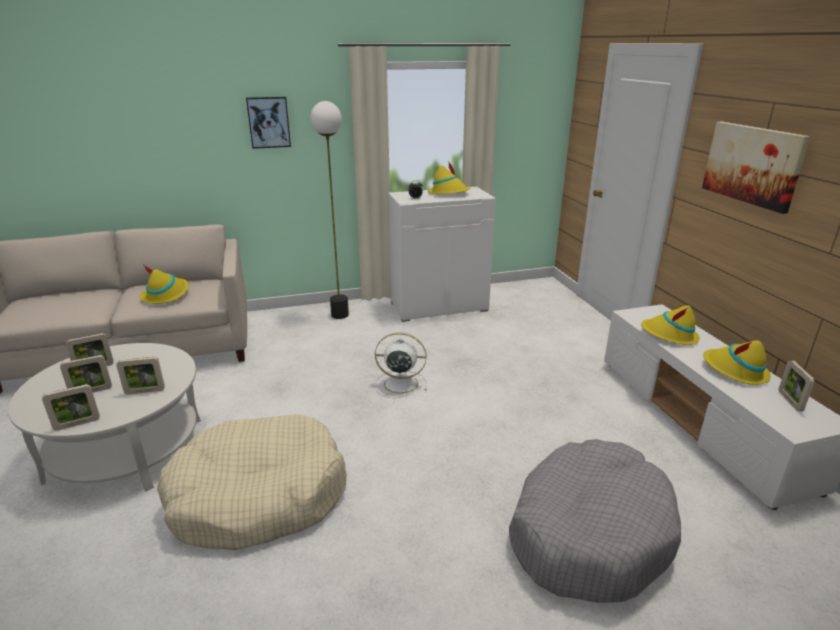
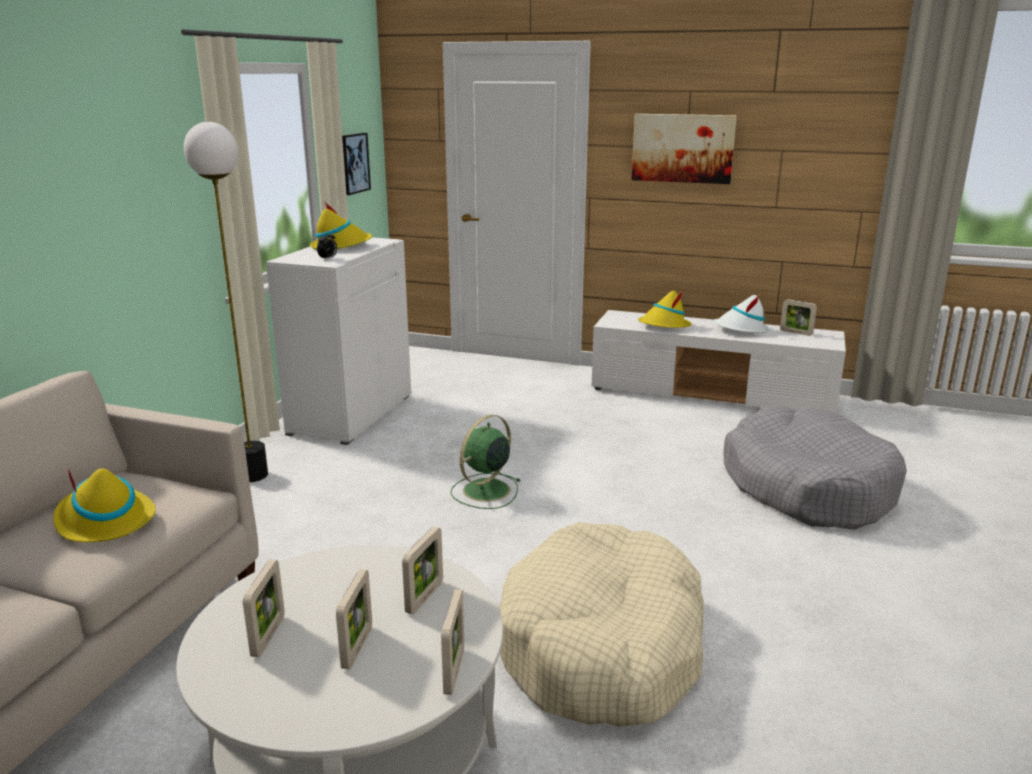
camera: 55 degrees left, 5 degrees down
picture [246,97,291,149] -> picture moved to [342,133,371,195]
white fan [375,332,427,398] -> green fan [450,414,521,509]
yellow hat [703,340,771,385] -> white hat [713,295,770,333]

